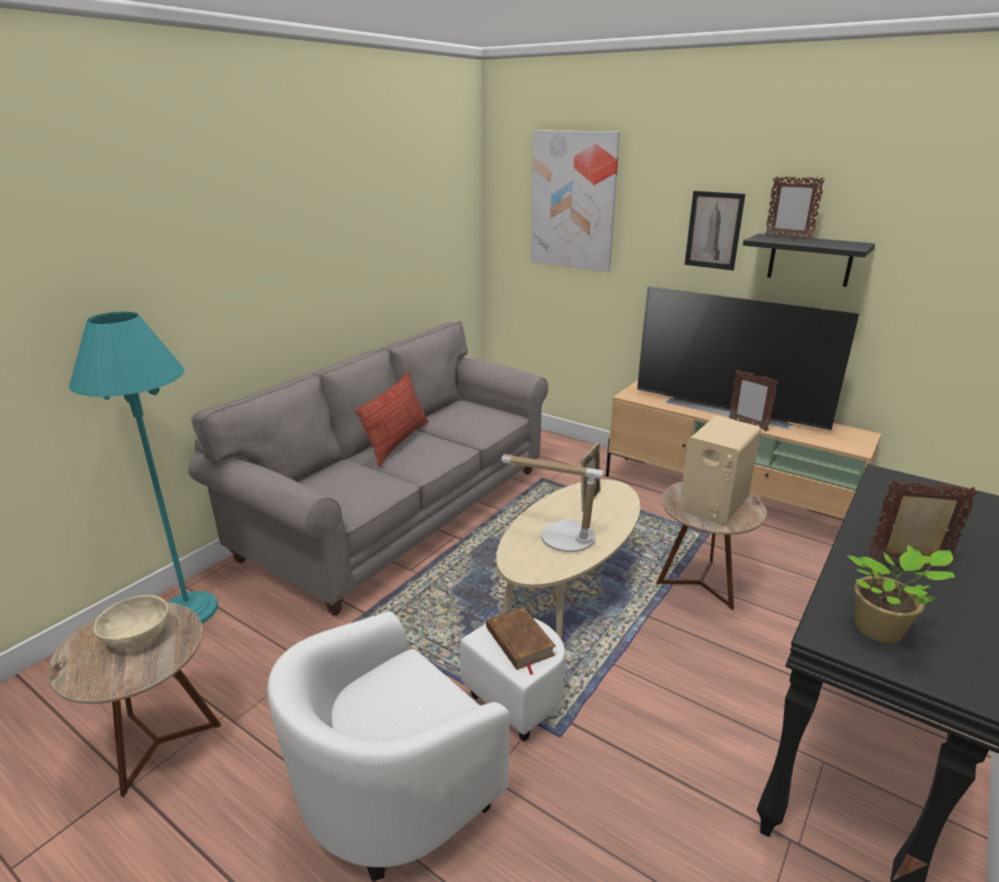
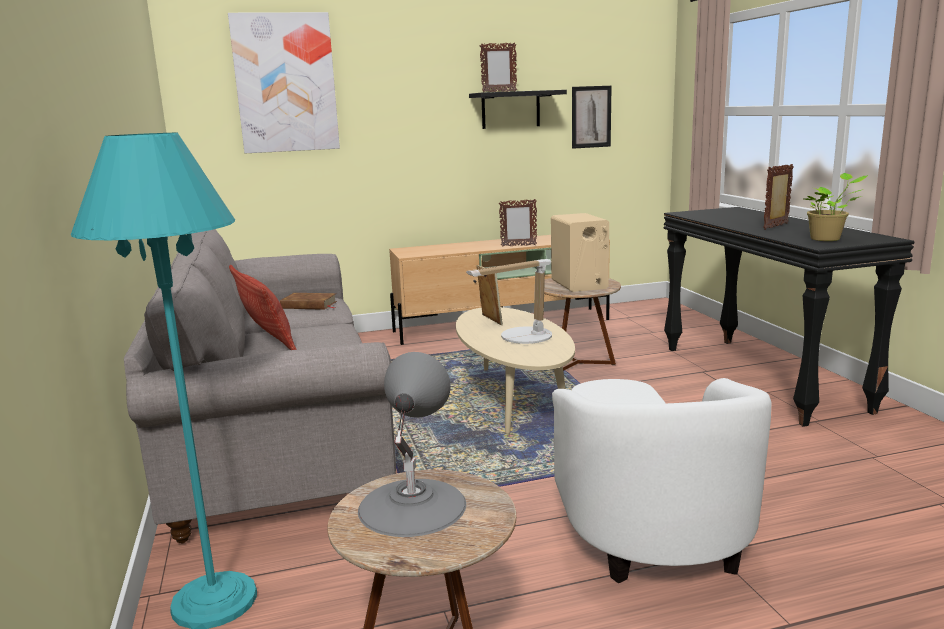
camera: 50 degrees left, 10 degrees down
beige bowl [94,595,169,649] -> grey table lamp [358,352,466,537]
brown book [486,607,556,675] -> brown book moved to [280,293,337,310]
television [637,286,859,431] -> none
picture [685,191,745,270] -> picture moved to [572,86,612,149]

